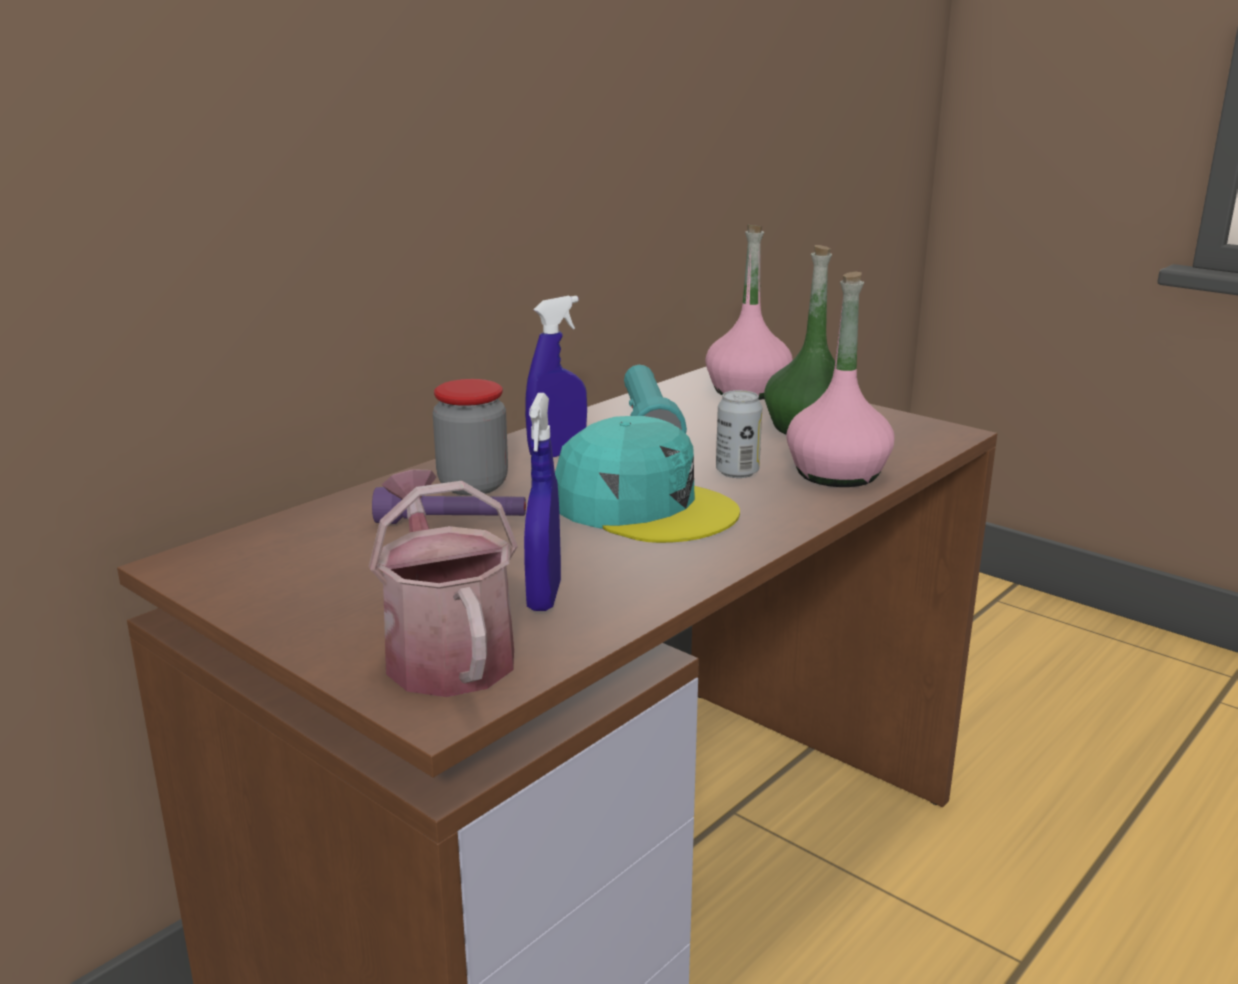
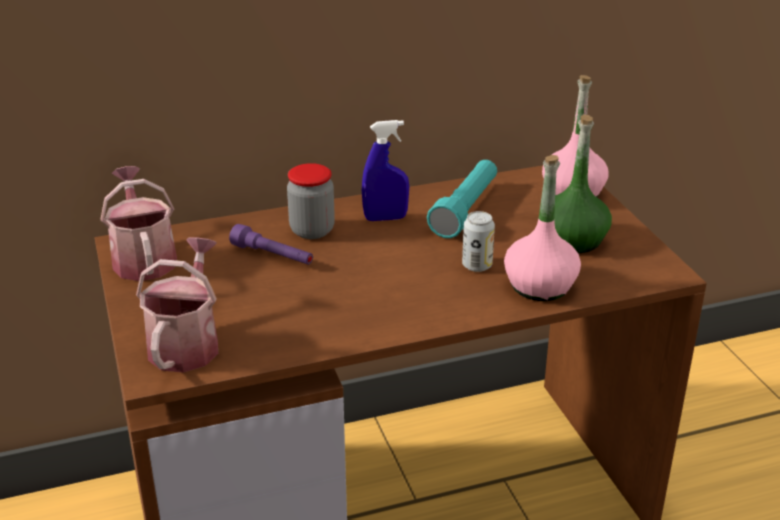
camera: 30 degrees right, 10 degrees up
blue spray bottle [524,393,561,611] -> none
turquoise cap [555,416,740,543] -> none
none -> watering can [101,166,177,281]

